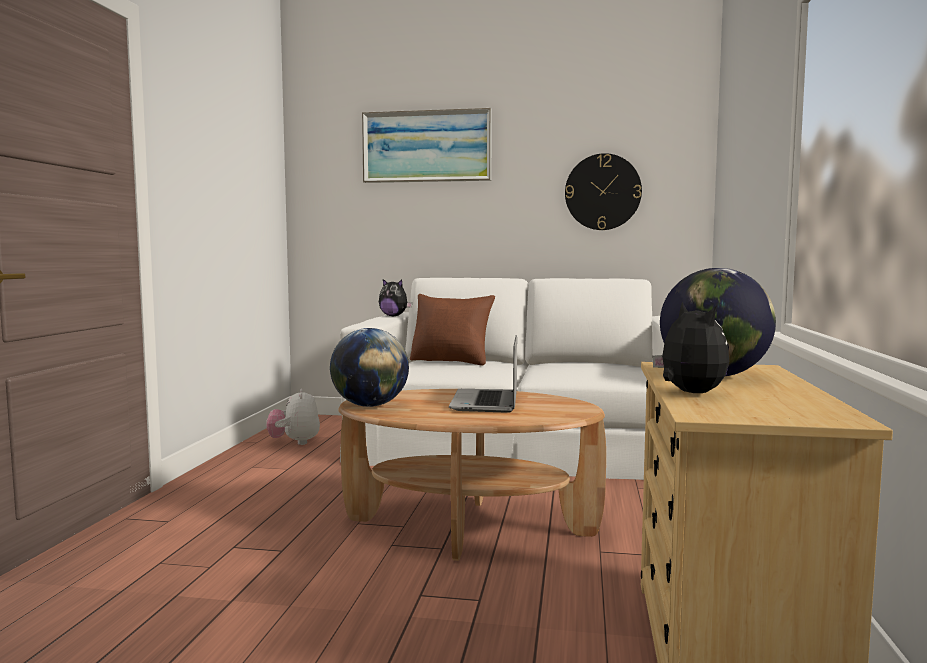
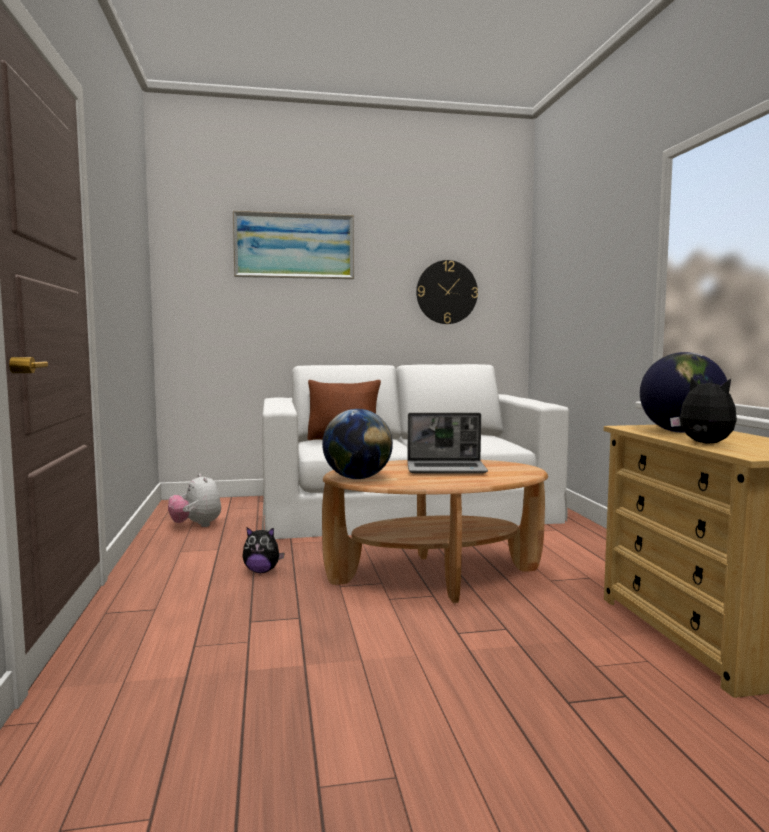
camera: 20 degrees left, 0 degrees up
plush toy [379,279,412,316] -> plush toy moved to [243,527,285,573]
laptop [449,335,517,413] -> laptop turned 75 degrees counterclockwise [407,413,488,474]

